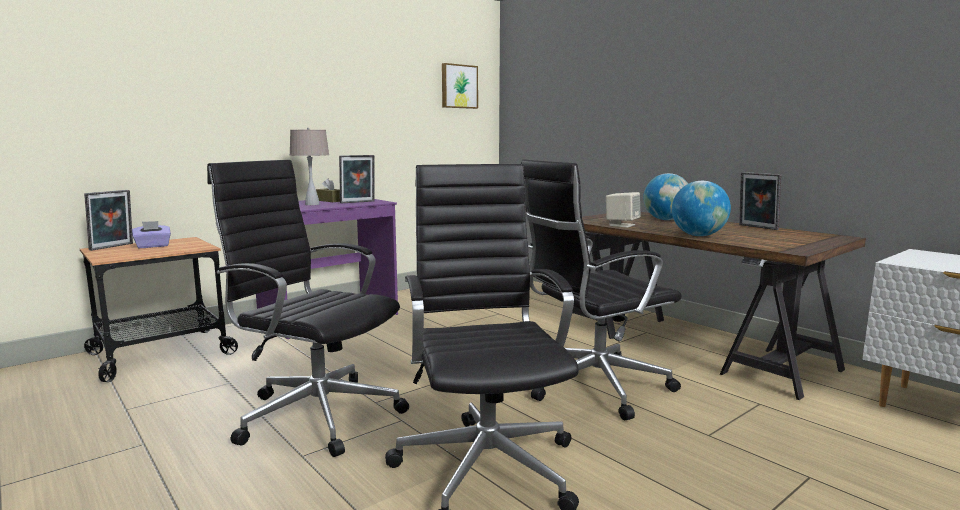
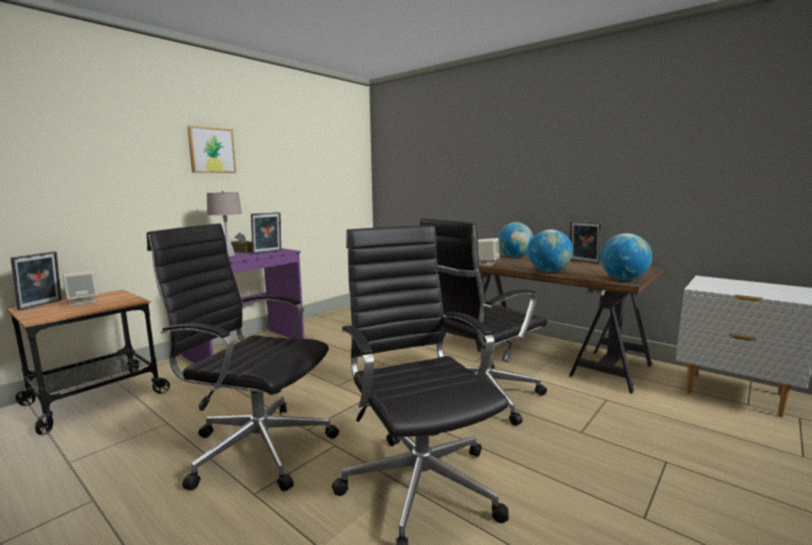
camera: 10 degrees left, 0 degrees up
purple tissue box [132,221,171,248] -> beige speaker [62,271,98,306]
picture [442,63,478,109] -> picture moved to [187,126,236,173]
none -> globe [600,233,652,280]

